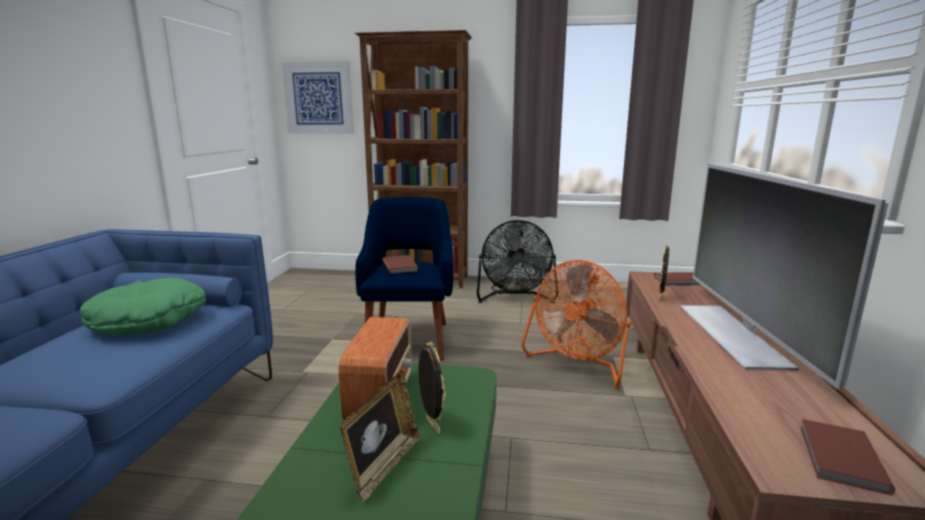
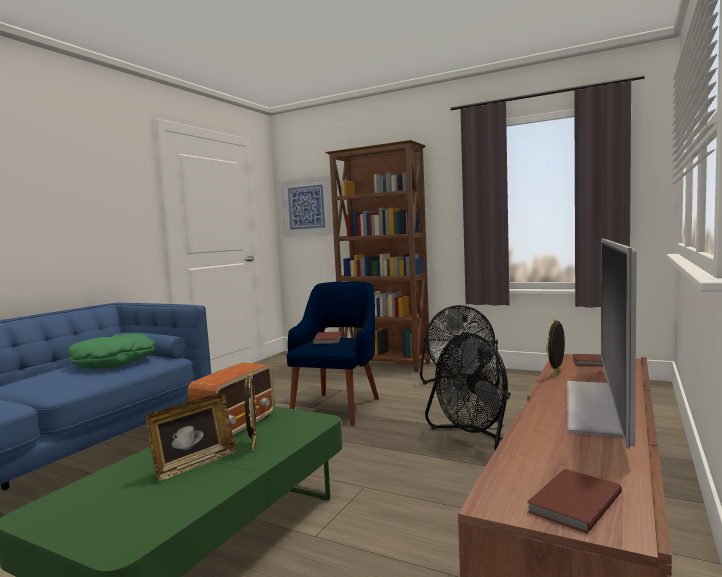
camera: 20 degrees right, 10 degrees down
orange fan [521,260,632,390] -> black fan [425,333,510,452]

